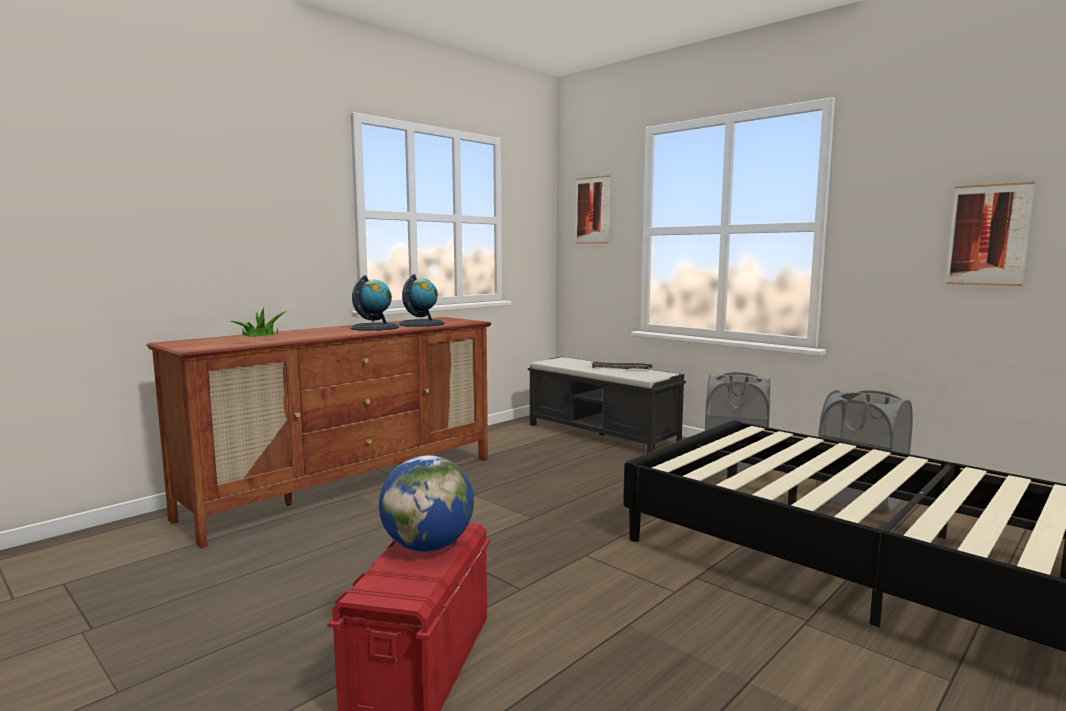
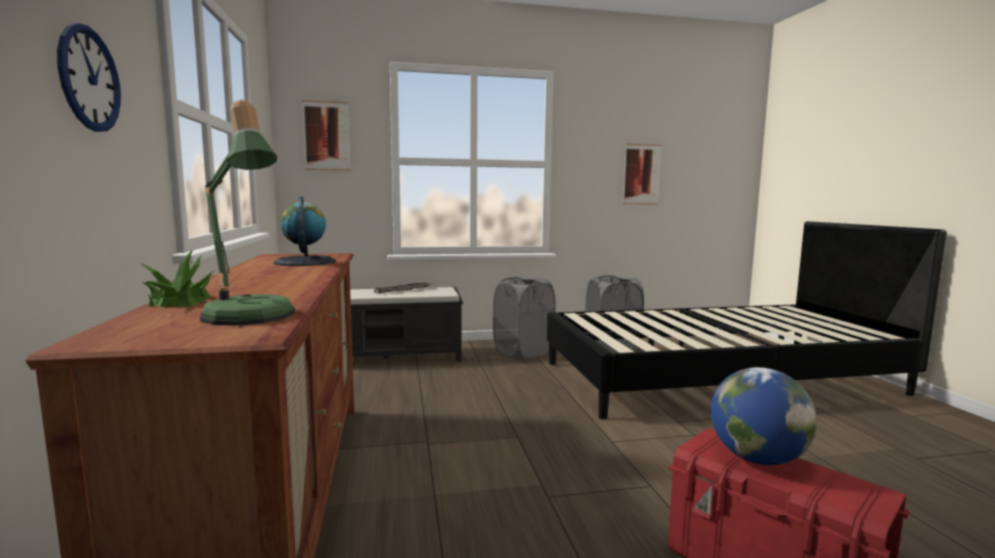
camera: 55 degrees left, 0 degrees up
globe [351,275,399,331] -> none
none -> wall clock [57,23,121,132]
none -> table lamp [200,100,295,326]

